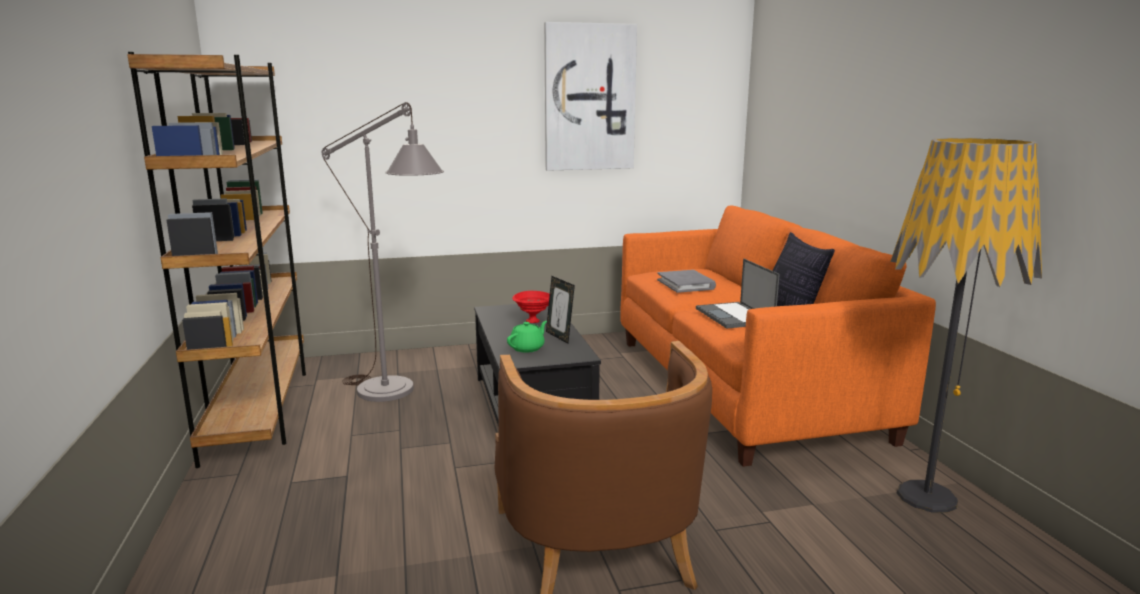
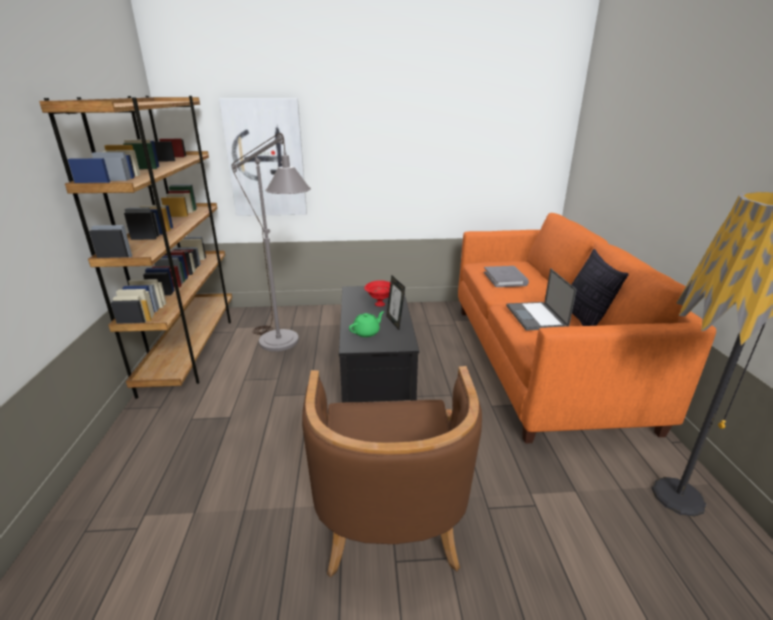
camera: 10 degrees right, 10 degrees up
picture [544,22,637,171] -> picture moved to [219,98,307,216]

